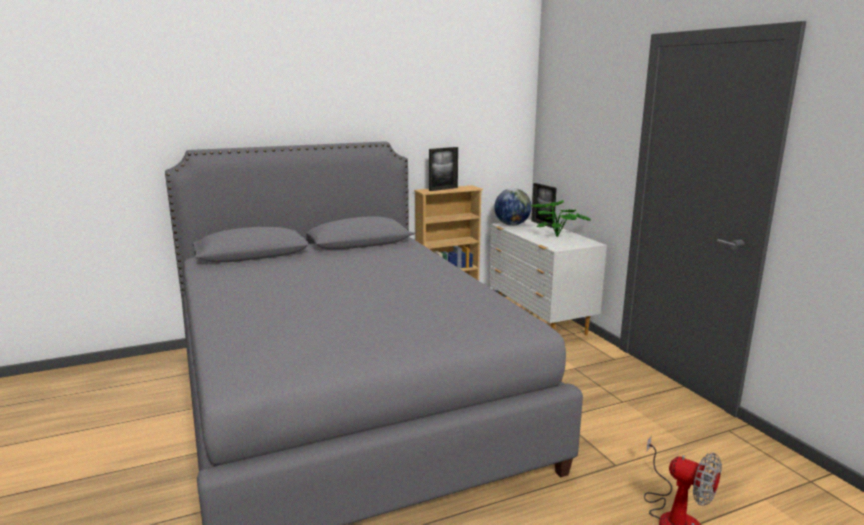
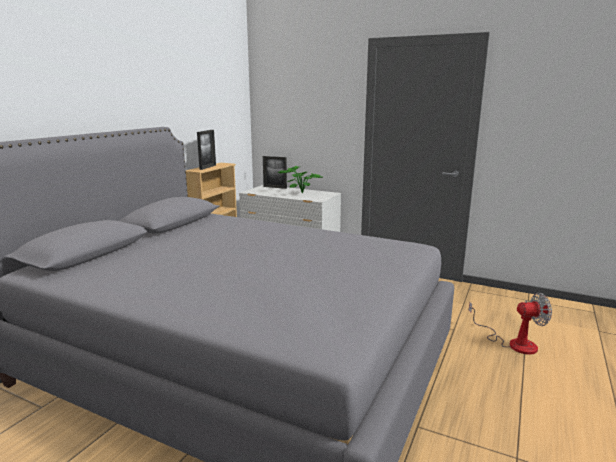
camera: 40 degrees left, 0 degrees up
globe [494,188,532,226] -> none

